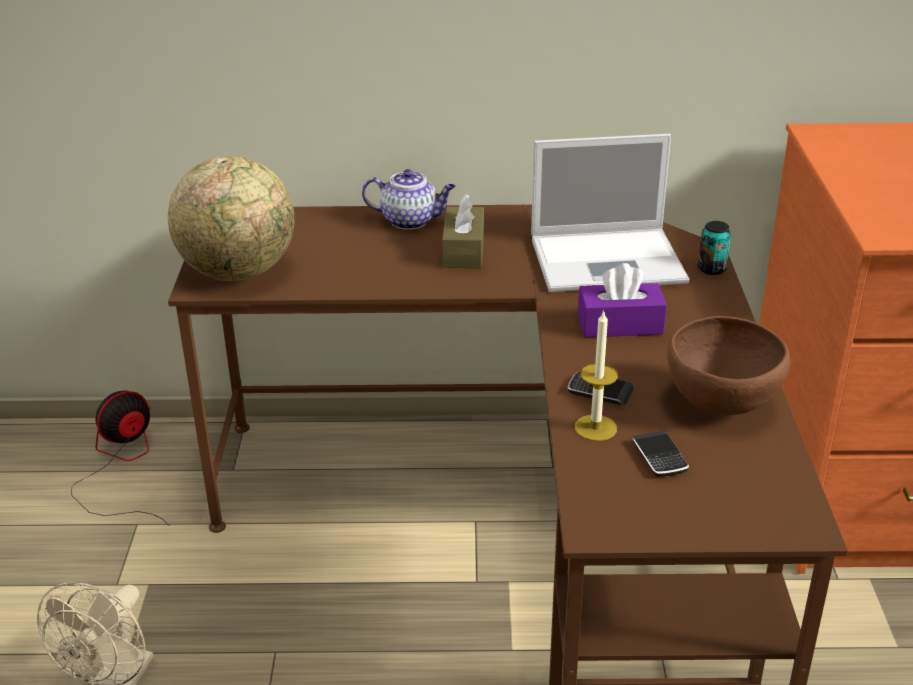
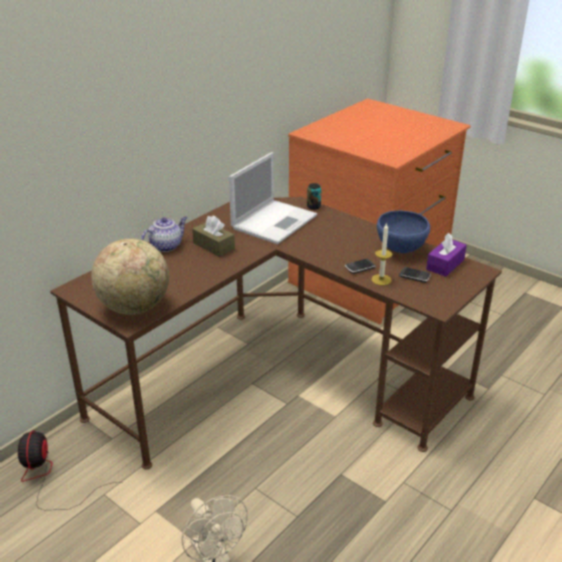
camera: 50 degrees left, 0 degrees up
purple tissue box [578,263,667,337] -> purple tissue box moved to [426,233,467,277]
brown bowl [668,316,790,415] -> blue bowl [377,211,430,253]

